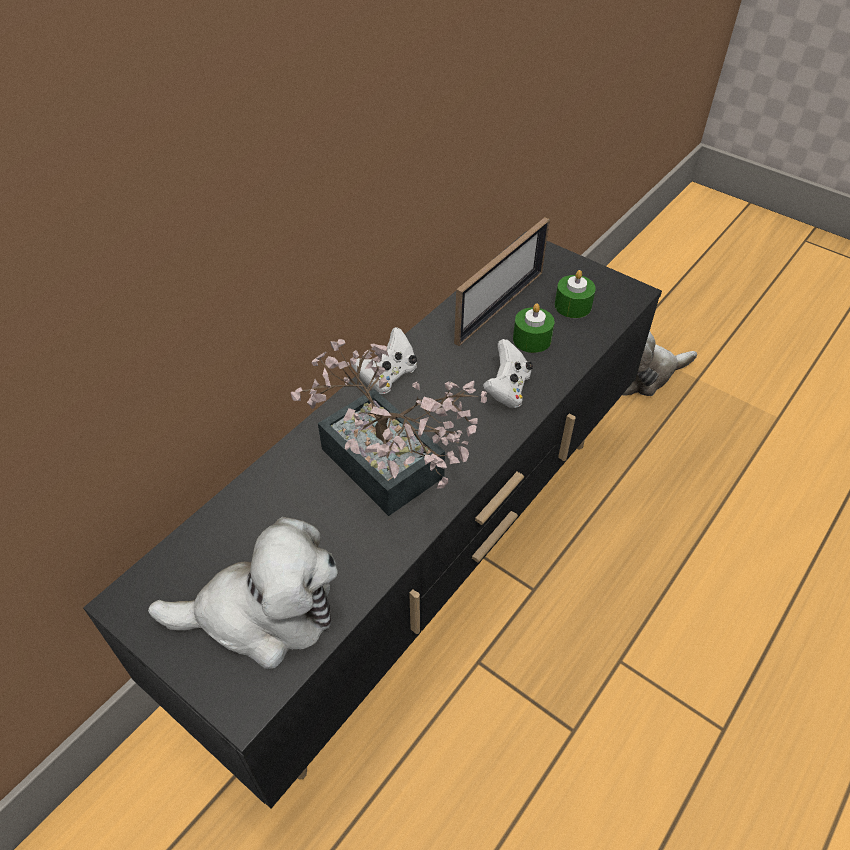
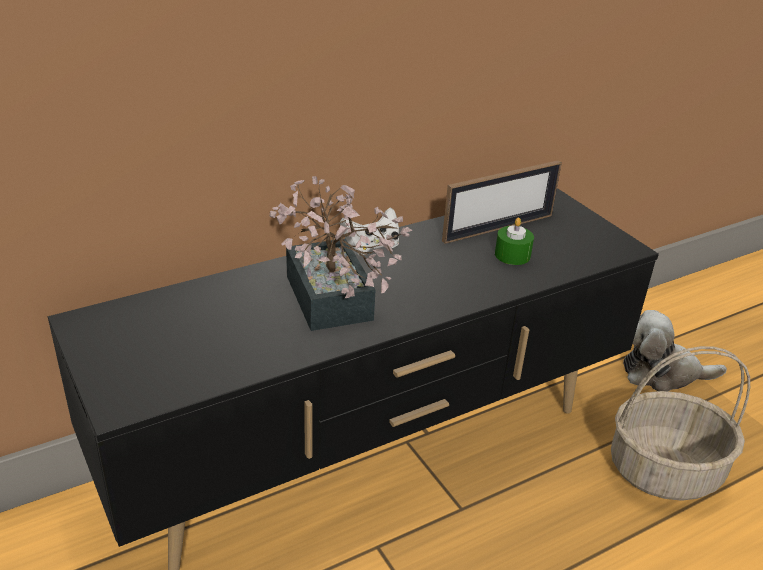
camera: 20 degrees right, 15 degrees down
plush toy [148,517,338,669] -> none
white game controller [483,339,533,408] -> none
green candle [555,270,596,318] -> none
none -> basket [611,346,750,501]

